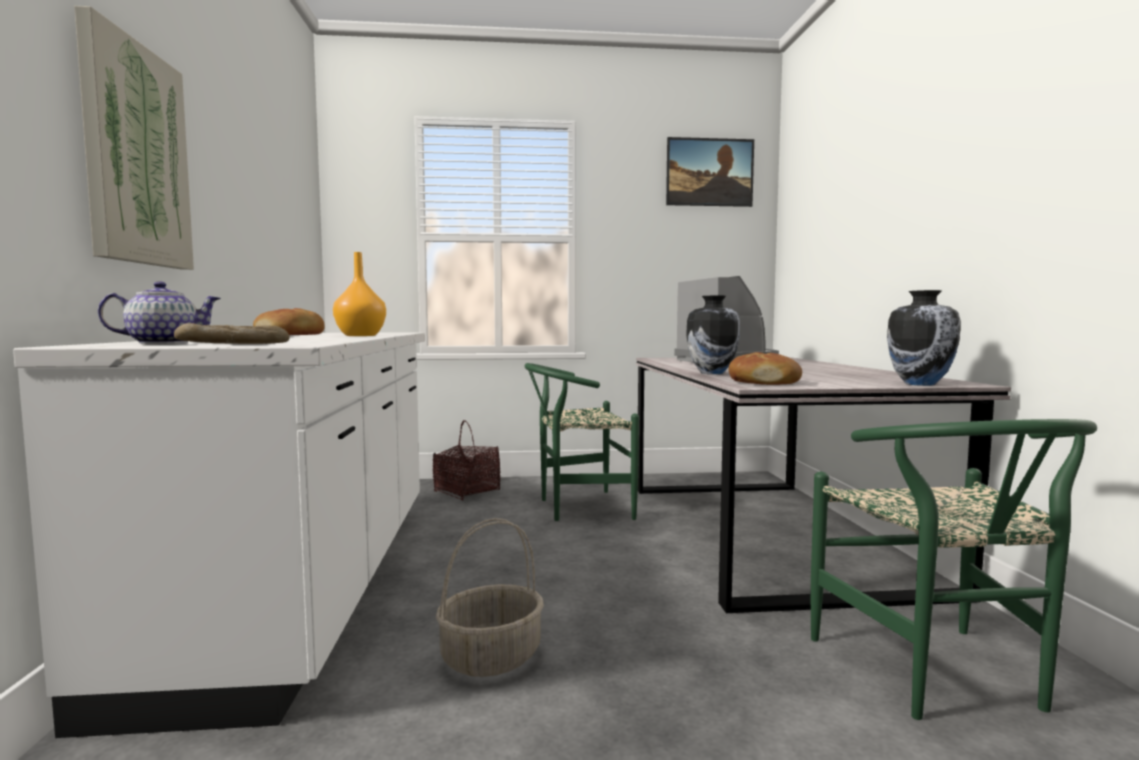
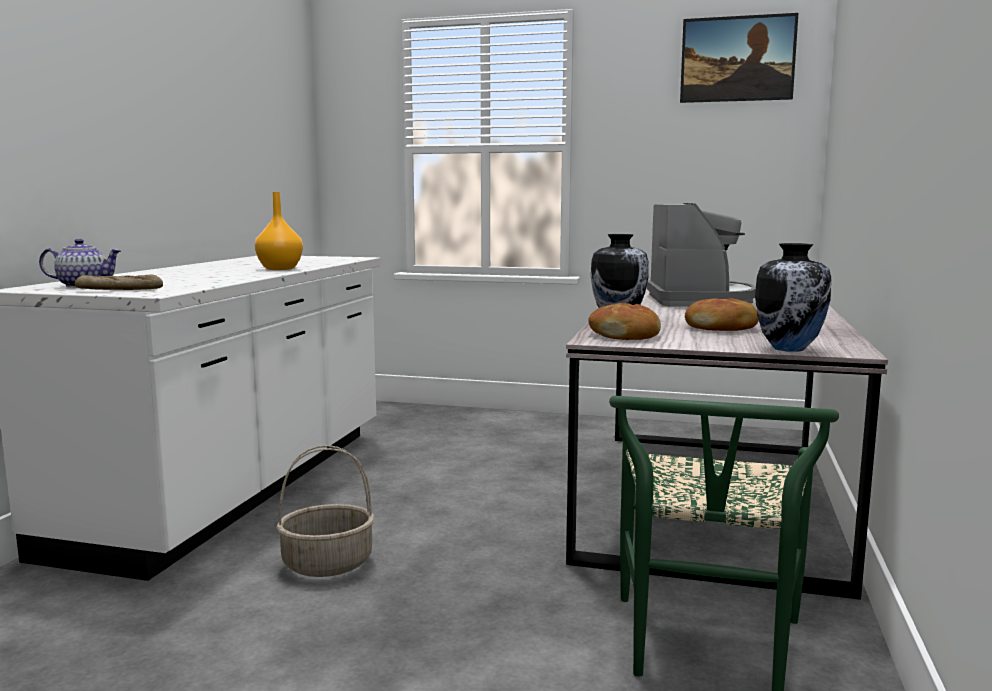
camera: 20 degrees right, 5 degrees up
picture [74,6,194,270] -> none
bread [253,308,325,335] -> bread moved to [685,298,759,331]
basket [432,420,500,500] -> none
green chair [525,363,639,521] -> none

